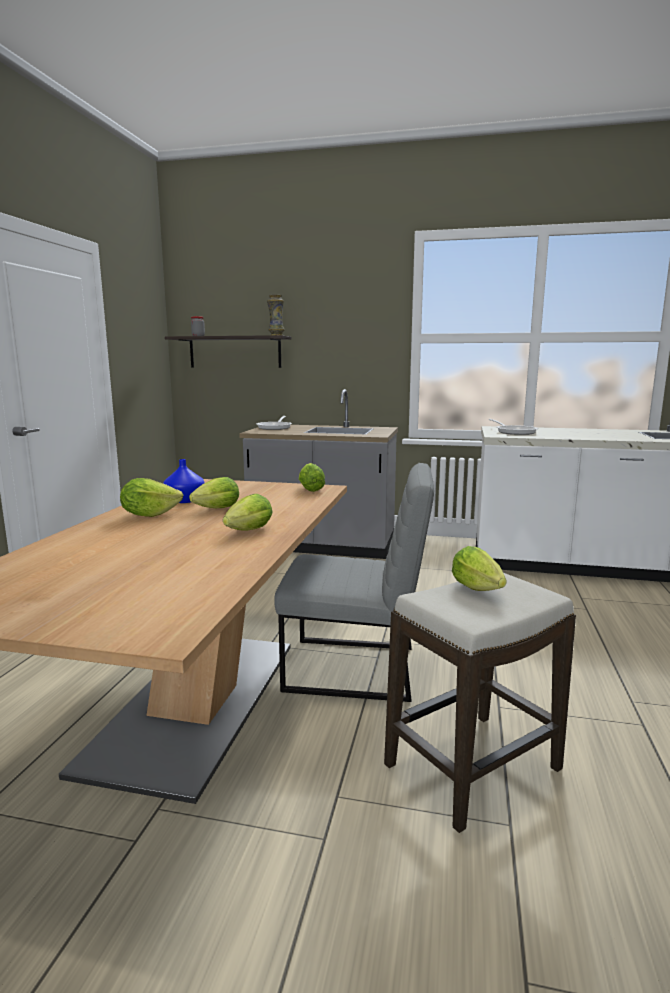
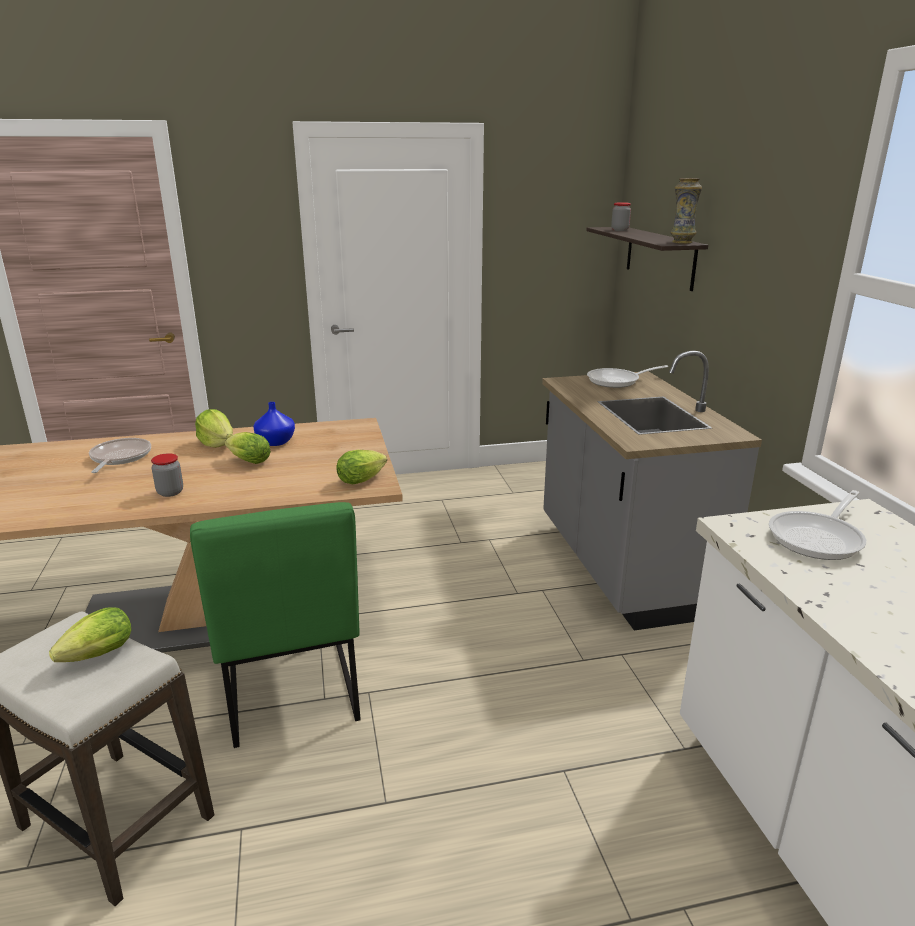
camera: 65 degrees right, 10 degrees up
lettuce [223,494,273,530] -> jar [151,453,183,497]
grey chair [274,463,434,702] -> green chair [190,502,361,748]
none -> frying pan [89,438,151,473]

